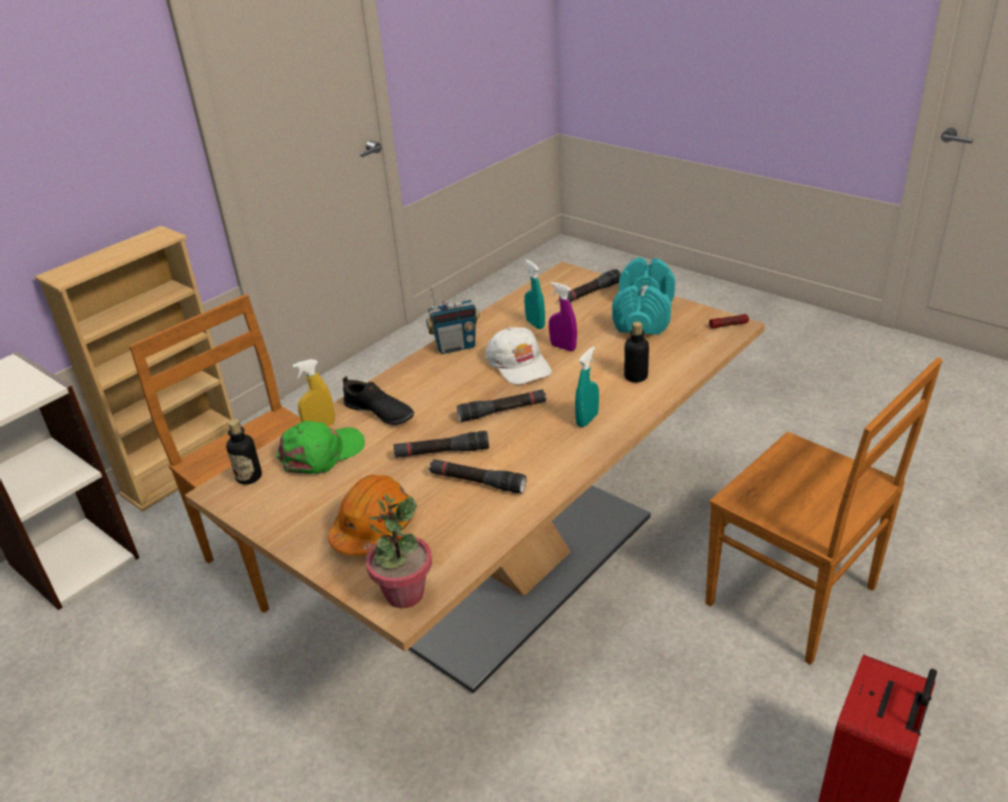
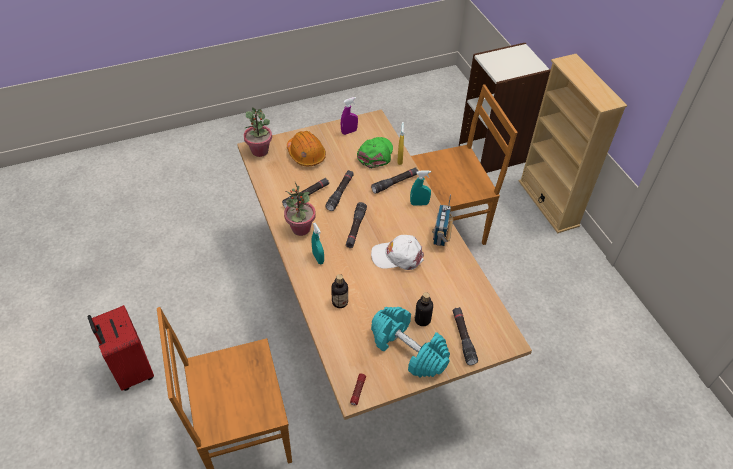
camera: 115 degrees right, 15 degrees up
bottle [226,419,262,485] -> bottle moved to [415,292,433,326]
green cap [276,421,365,474] -> green cap turned 150 degrees counterclockwise [357,137,393,169]
black shoe [343,376,414,425] -> black flashlight [371,167,418,194]
turquoise spray bottle [524,260,545,329] -> turquoise spray bottle moved to [410,170,431,206]
purple spray bottle [549,282,577,351] -> purple spray bottle moved to [341,97,358,135]
none -> potted plant [284,182,316,236]

